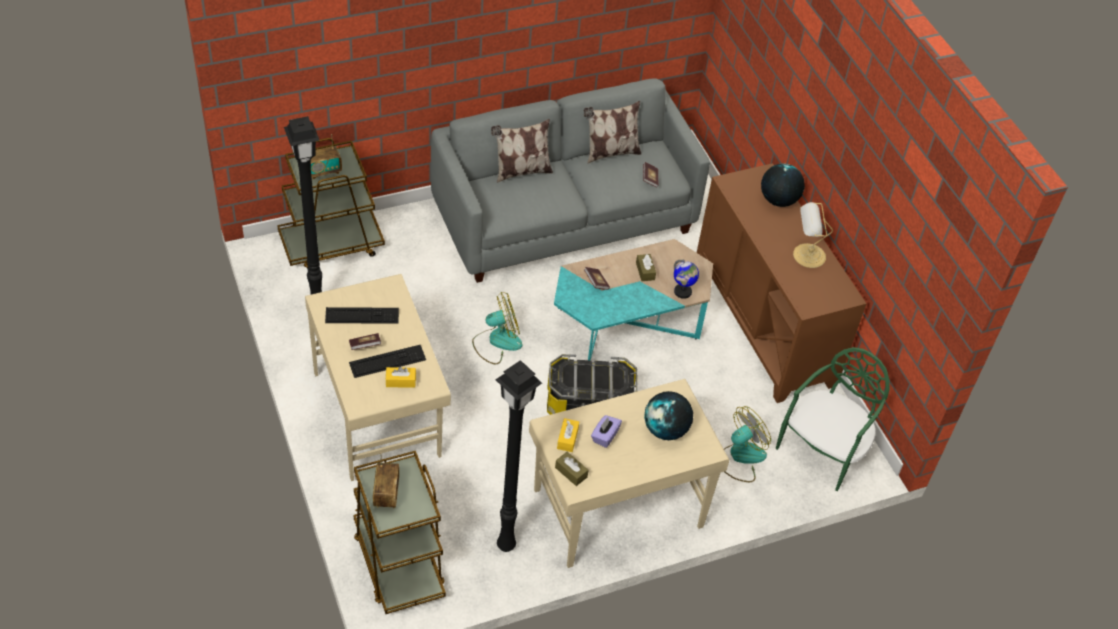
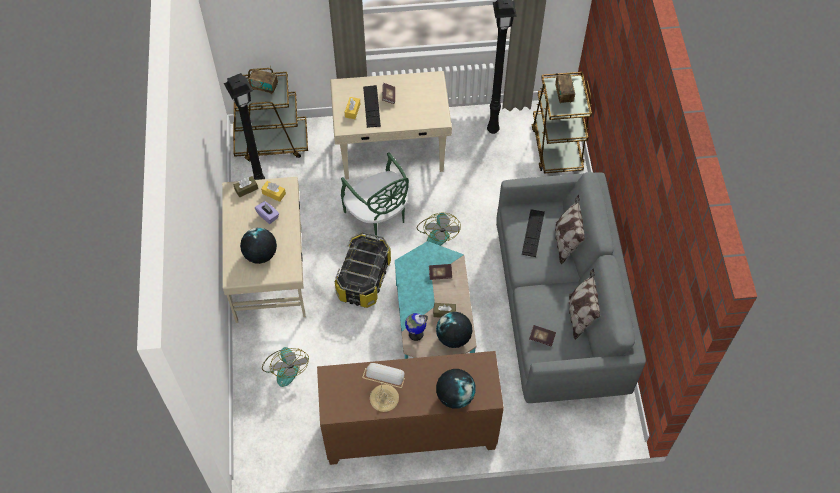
camera: 110 degrees right, 10 degrees up
keyboard [325,307,399,324] -> keyboard moved to [522,210,545,257]
green chair [776,347,889,491] -> green chair moved to [341,152,409,238]
none -> globe [436,312,472,348]

